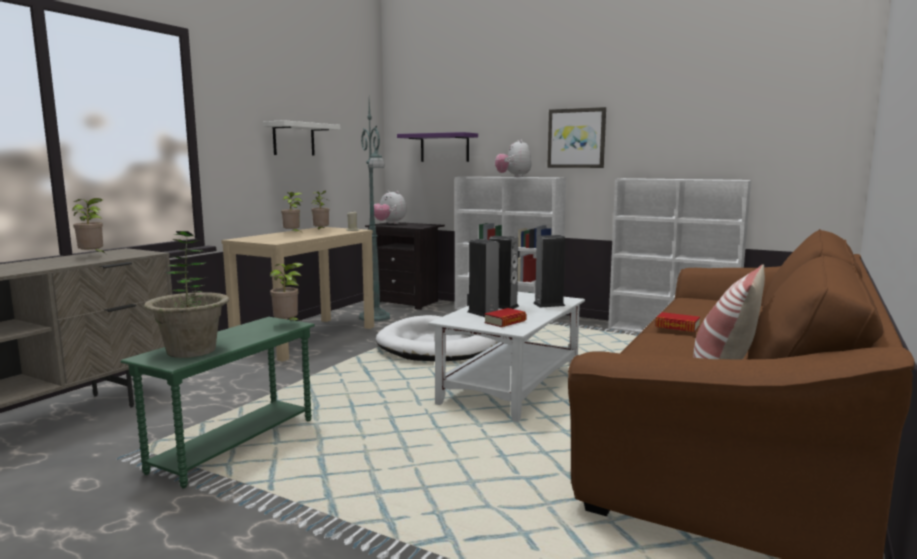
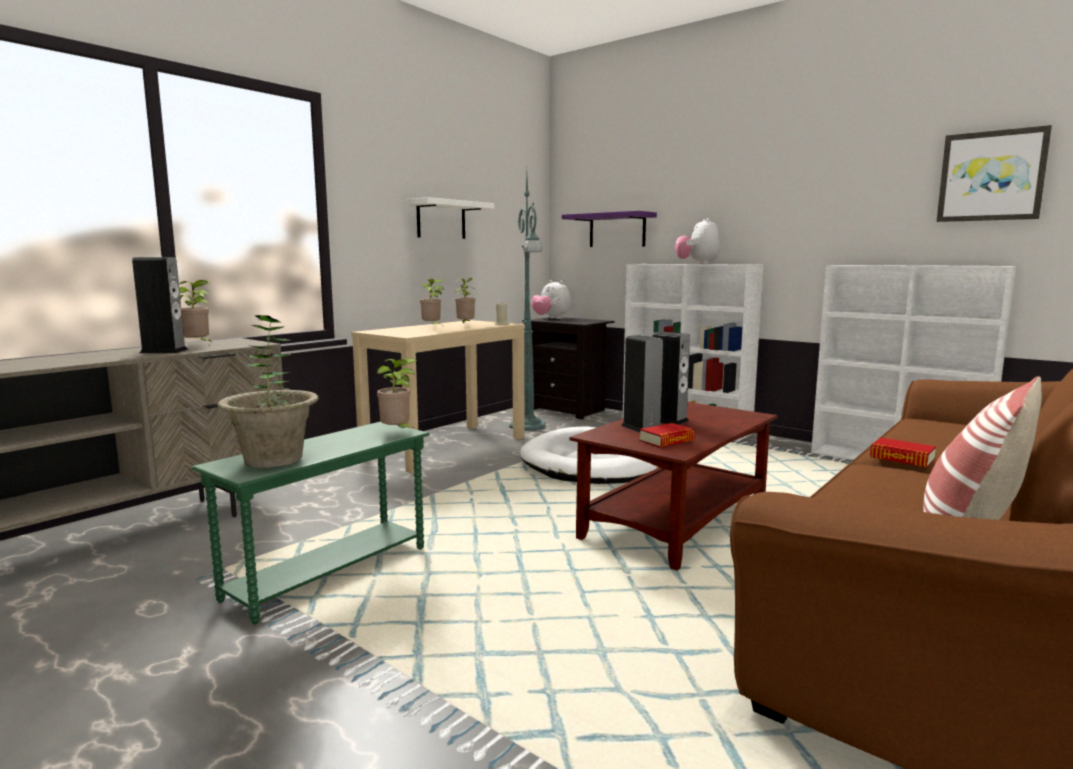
camera: 10 degrees right, 0 degrees up
white coffee table [428,292,585,422] -> brown coffee table [569,402,777,571]
speaker [533,235,565,307] -> speaker moved to [132,257,188,353]
picture [547,107,606,168] -> picture moved to [936,125,1052,222]

